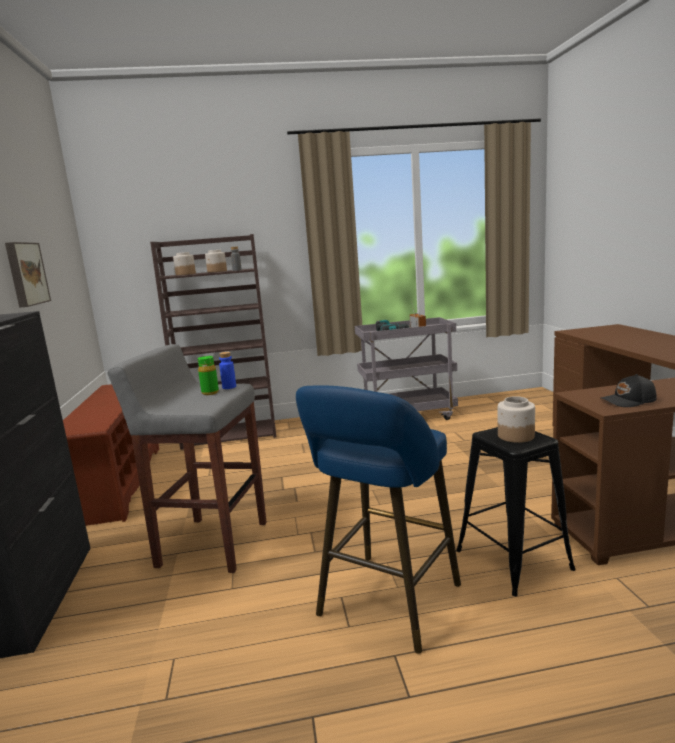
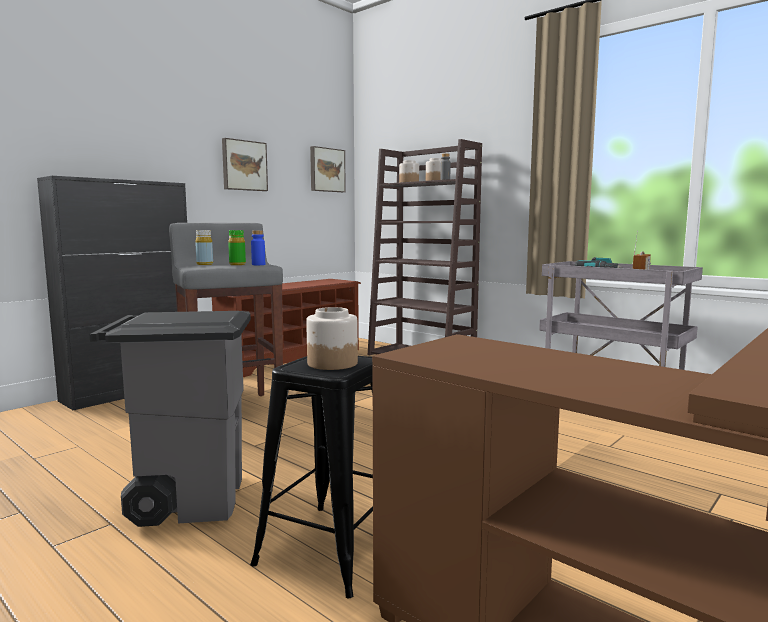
camera: 50 degrees right, 5 degrees down
blue stool [296,385,461,654] -> grey trash can [89,311,251,527]
black cap [600,374,657,407] -> none
none -> yellow bottle [195,230,213,265]
none -> picture [310,146,346,192]

